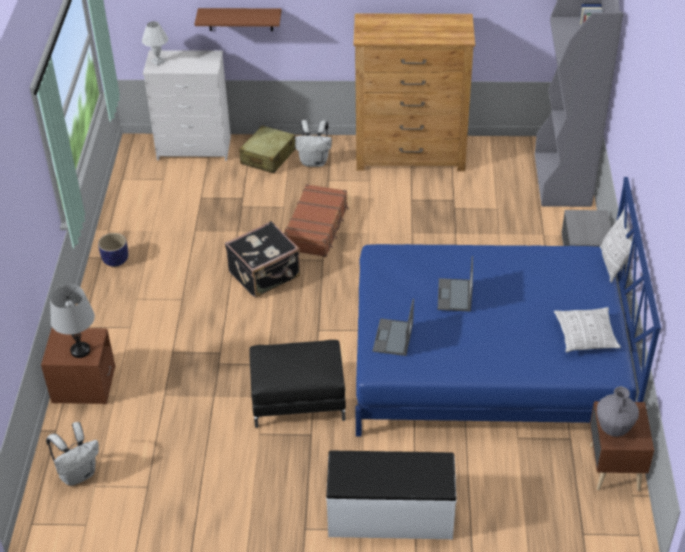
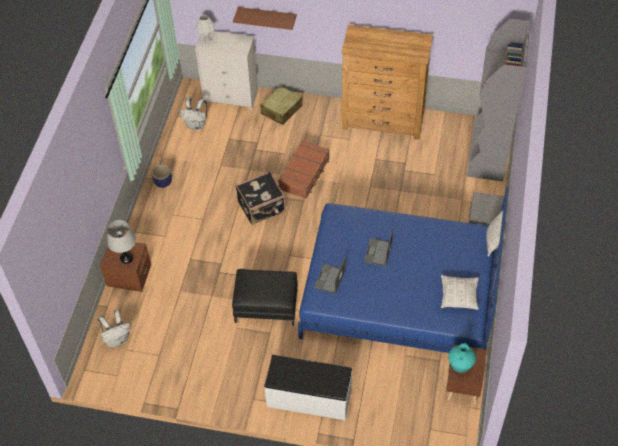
camera: 10 degrees right, 10 degrees up
white backpack [295,120,332,167] -> white backpack moved to [180,97,207,130]
grey vase [597,386,639,437] -> turquoise vase [448,343,476,373]

